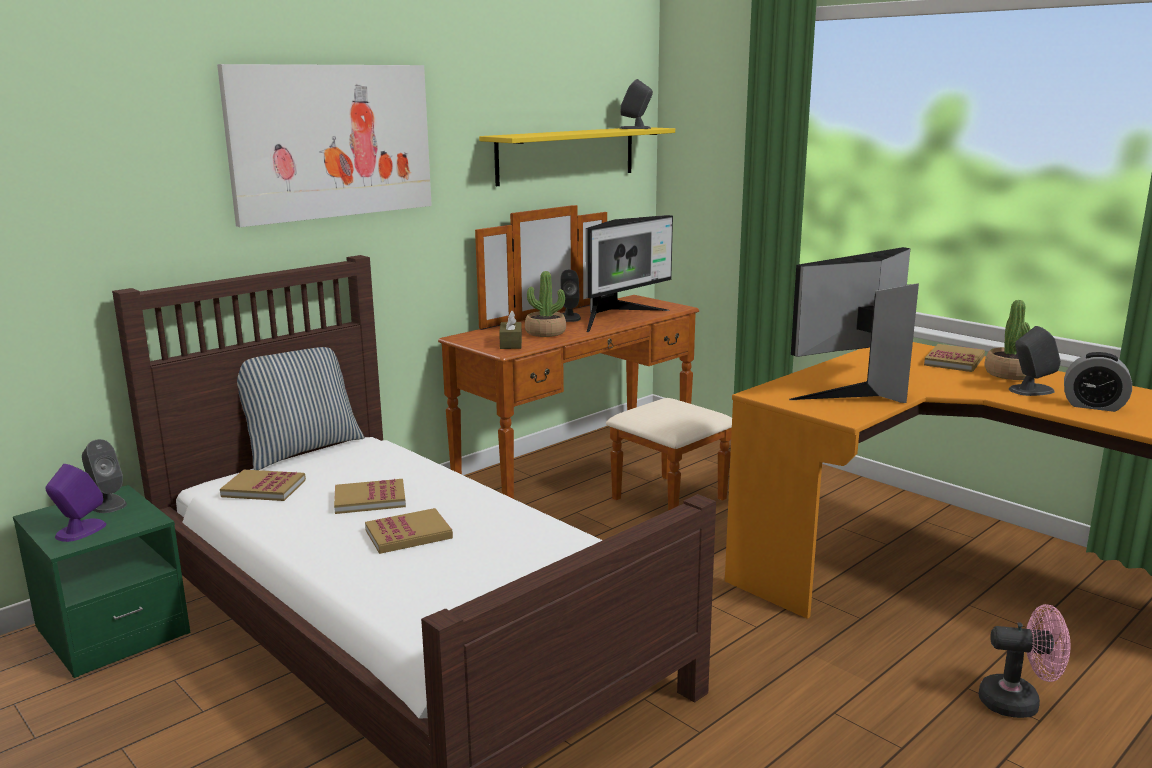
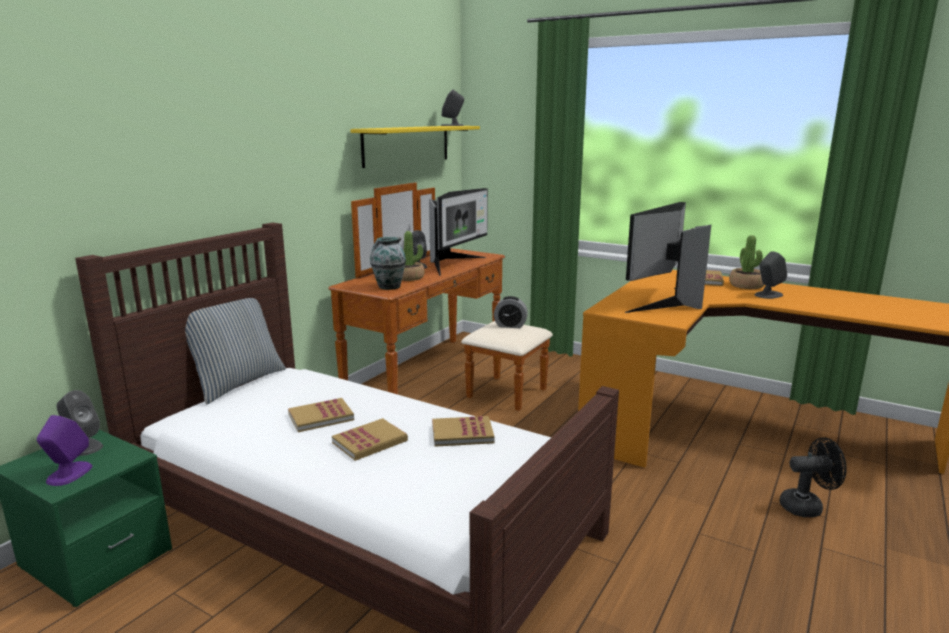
camera: 15 degrees left, 0 degrees up
picture [217,64,432,227] -> none
book [220,470,306,501] -> book moved to [432,416,495,447]
brown tissue box [499,311,522,349] -> vase [370,237,406,290]
pink fan [979,604,1070,718] -> black fan [780,438,847,517]
alarm clock [1064,352,1132,412] -> alarm clock moved to [494,296,528,328]

